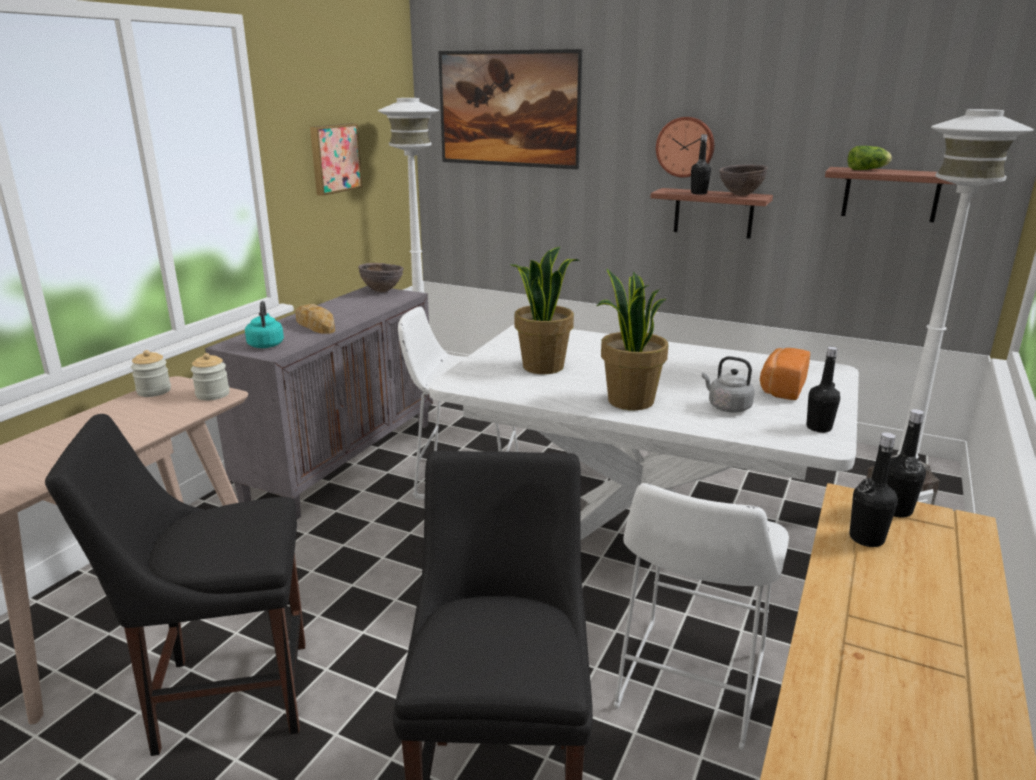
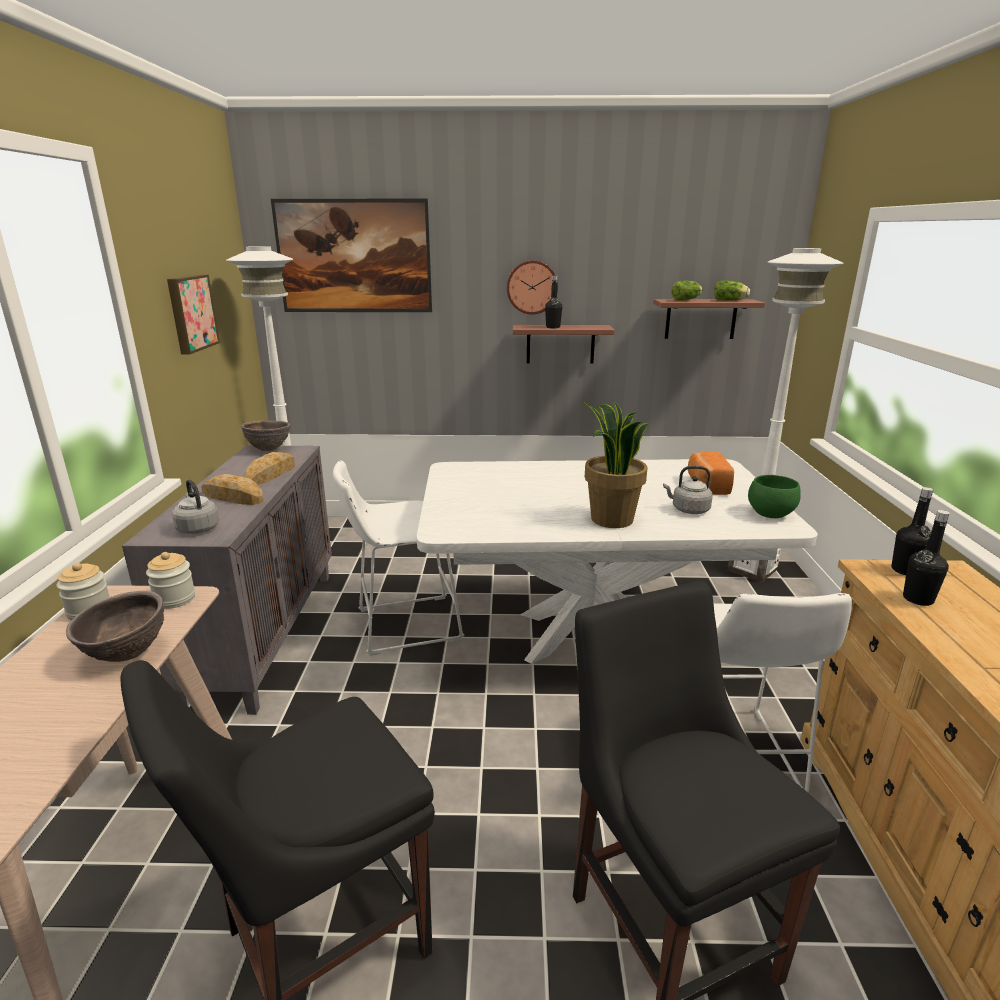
camera: 25 degrees left, 0 degrees up
turquoise kettle [245,301,284,348] -> grey kettle [172,479,219,534]
potted plant [509,247,580,374] -> none
brown bowl [719,164,768,196] -> brown bowl moved to [66,591,164,662]
black bottle [807,347,840,433] -> green bowl [748,475,801,518]
none -> bread [244,452,295,485]
none -> lettuce [714,280,750,301]

